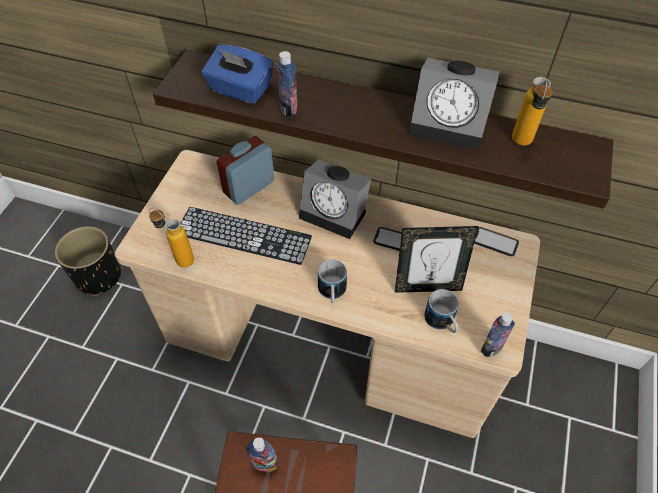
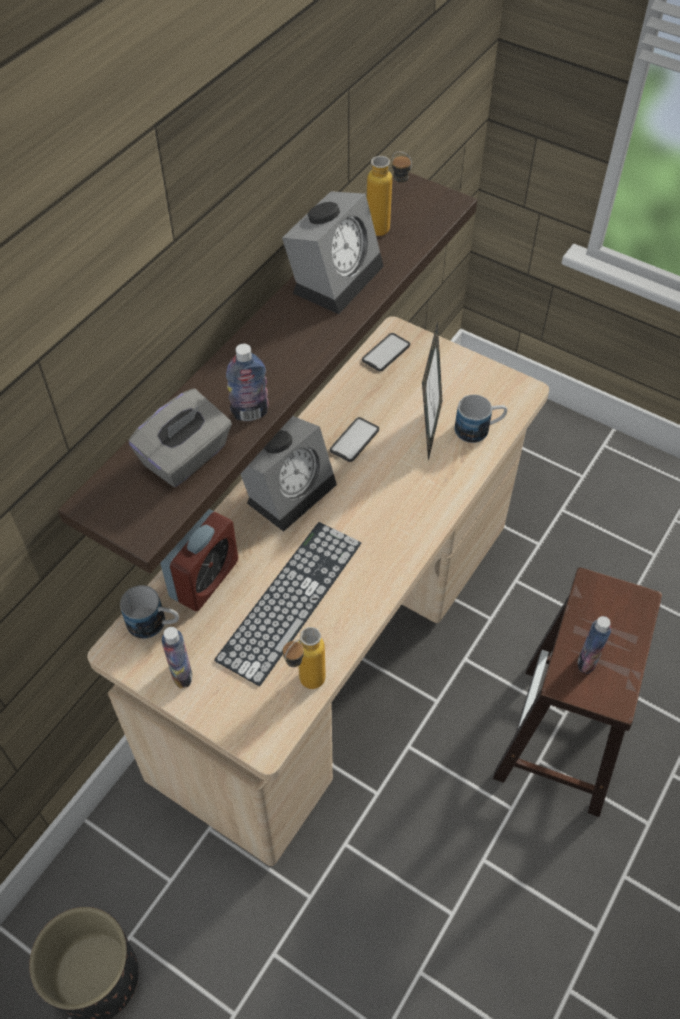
camera: 75 degrees left, 0 degrees up
blue tissue box [202,45,273,104] -> grey tissue box [128,389,232,487]
alarm clock [216,136,274,205] -> alarm clock turned 120 degrees counterclockwise [160,509,238,611]
mug [318,259,347,303] -> mug moved to [120,585,179,639]
bottle [481,312,515,357] -> bottle moved to [162,627,192,689]

